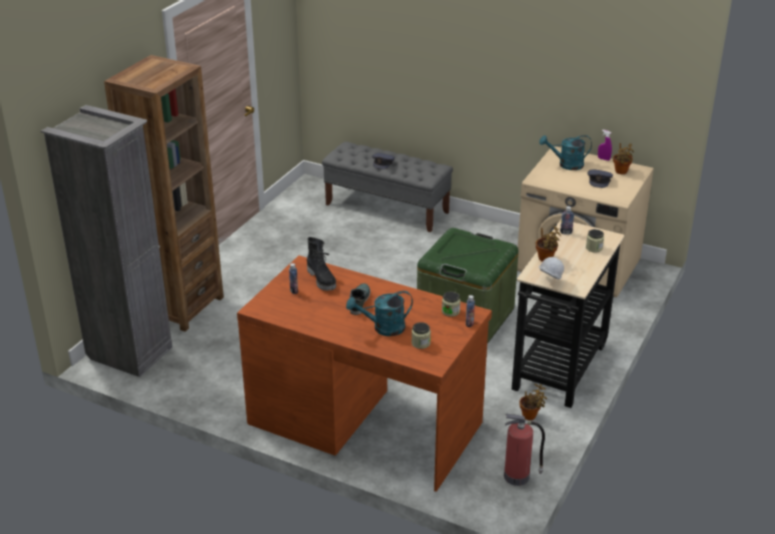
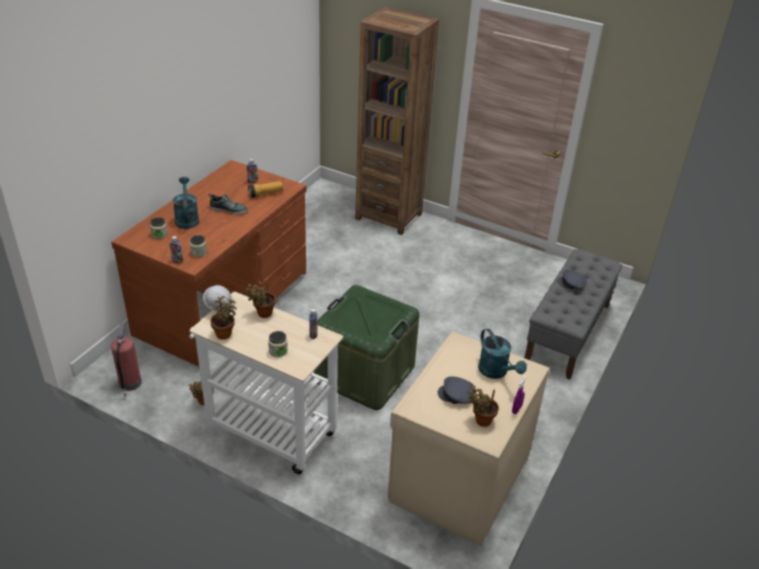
camera: 90 degrees right, 5 degrees up
grey cabinet [41,105,173,377] -> none
black boot [307,237,336,291] -> flashlight [248,181,283,198]
black cart [512,220,624,408] -> white cart [189,292,343,474]
turquoise watering can [539,135,592,170] -> turquoise watering can turned 150 degrees clockwise [478,328,527,379]
none -> potted plant [210,296,237,340]

